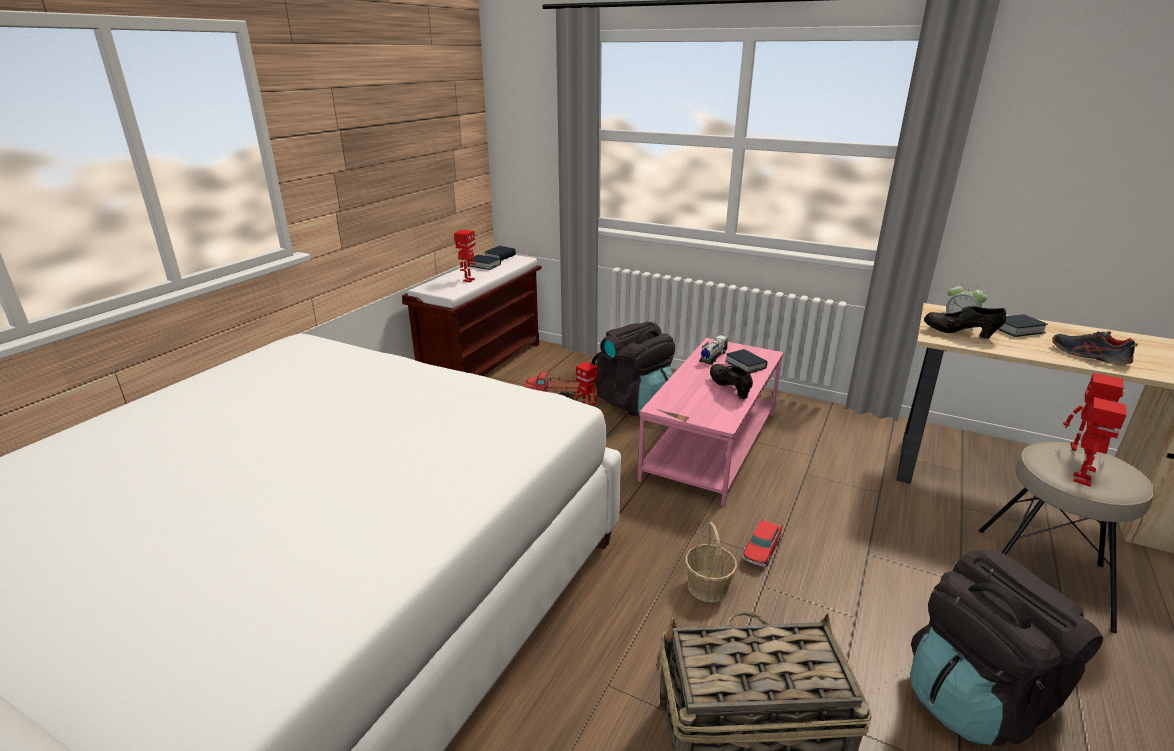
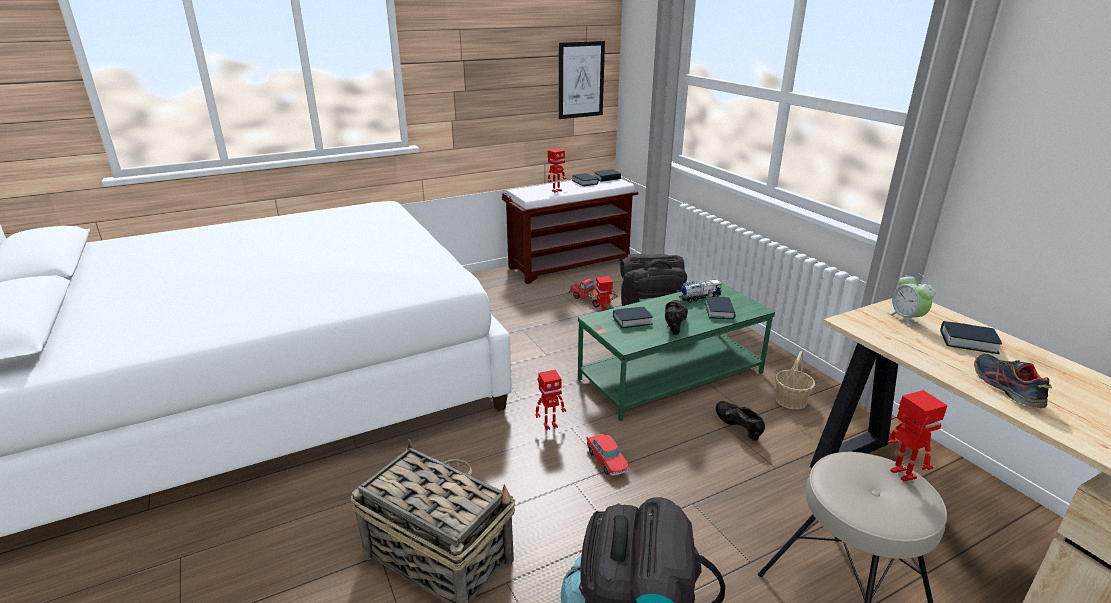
camera: 35 degrees right, 0 degrees up
pink coffee table [638,338,784,507] -> green coffee table [578,283,775,421]
basket [685,522,737,602] -> basket moved to [775,351,815,410]
toy car [743,518,782,566] -> toy car turned 90 degrees counterclockwise [587,432,630,476]
black shoe [924,306,1006,339] -> black shoe moved to [715,401,765,441]
toy robot [1073,397,1127,487] -> toy robot moved to [535,370,566,430]
none -> picture [559,41,605,119]
none -> book [613,306,653,328]

